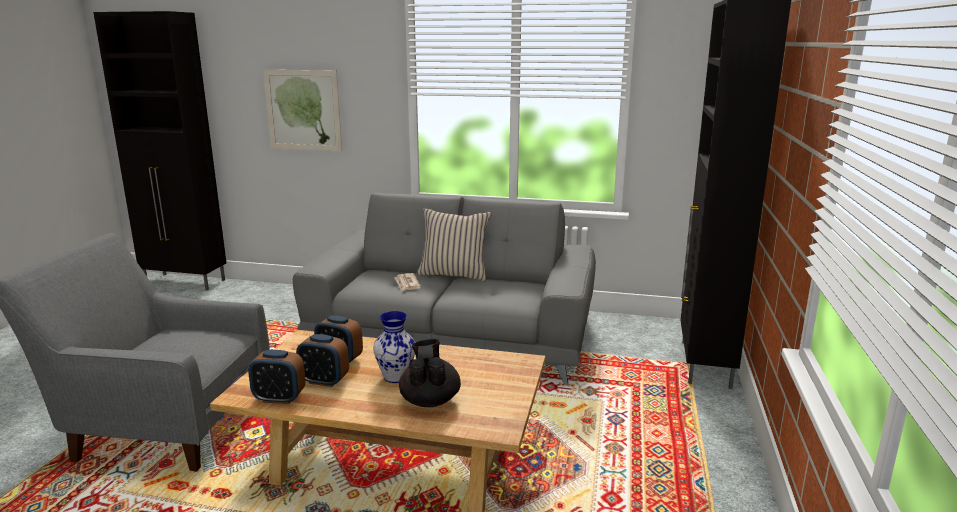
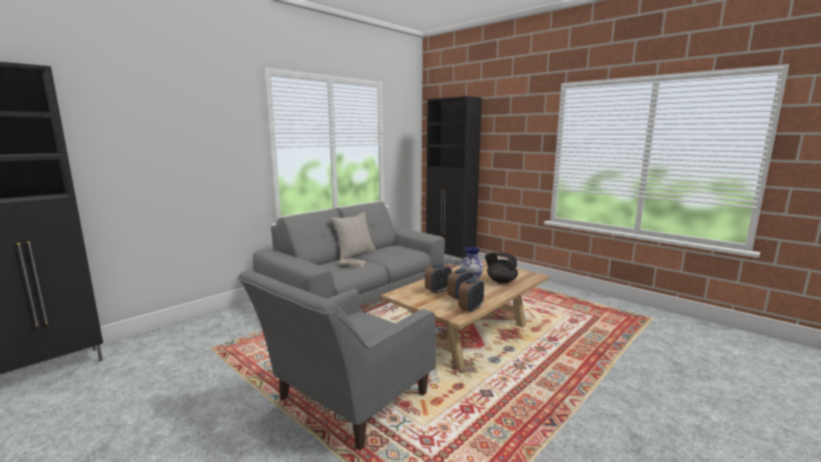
camera: 60 degrees left, 5 degrees down
picture [263,70,342,151] -> none

